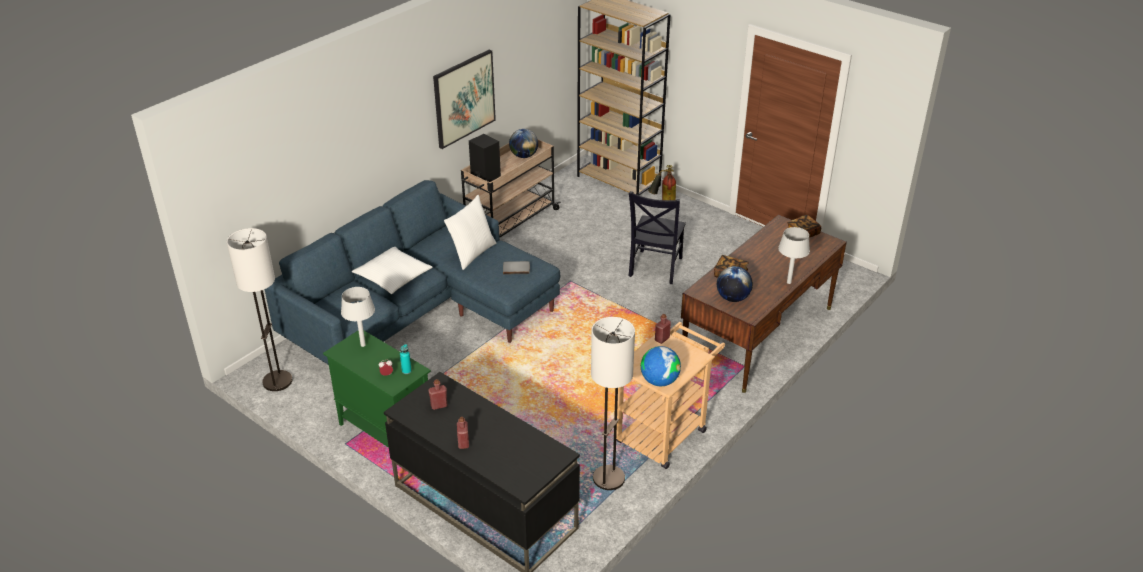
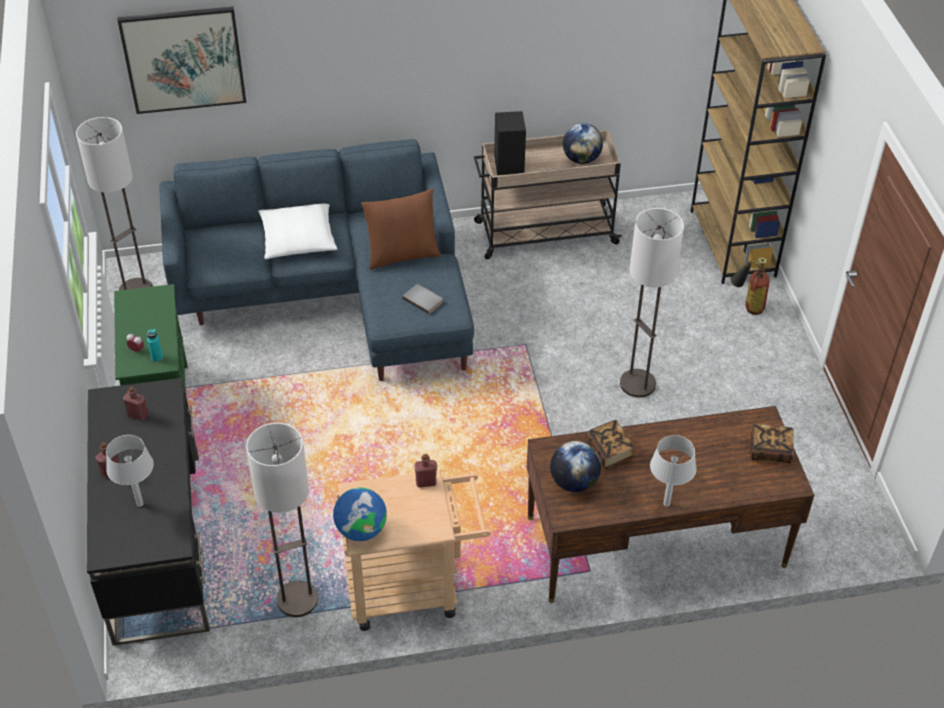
camera: 40 degrees right, 10 degrees up
grey table lamp [341,287,375,347] -> grey table lamp moved to [106,435,154,507]
picture [433,50,496,149] -> picture moved to [118,6,246,114]
white pillow [444,195,497,270] -> brown pillow [361,188,441,270]
black chair [629,191,686,284] -> floor lamp [620,208,684,397]

